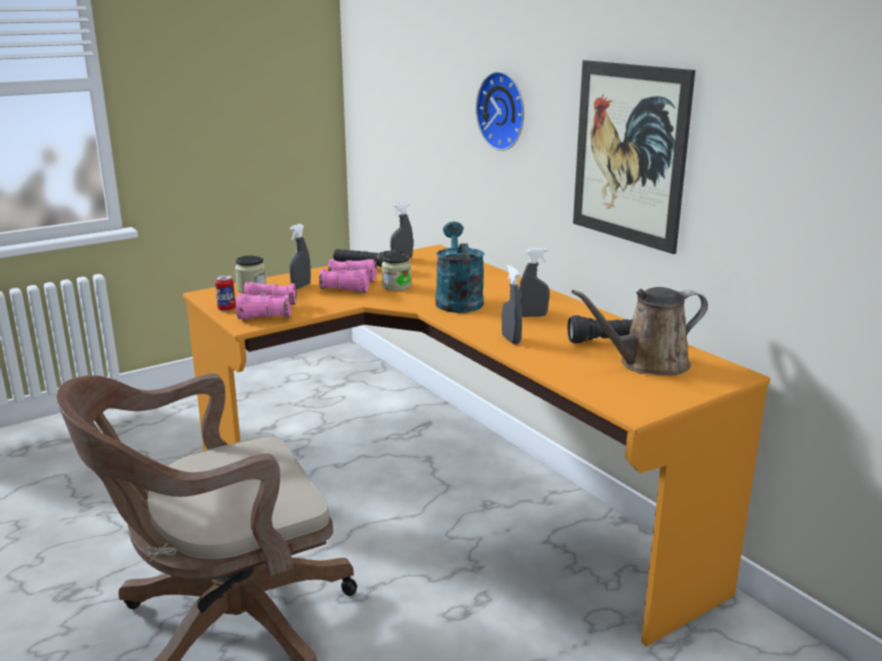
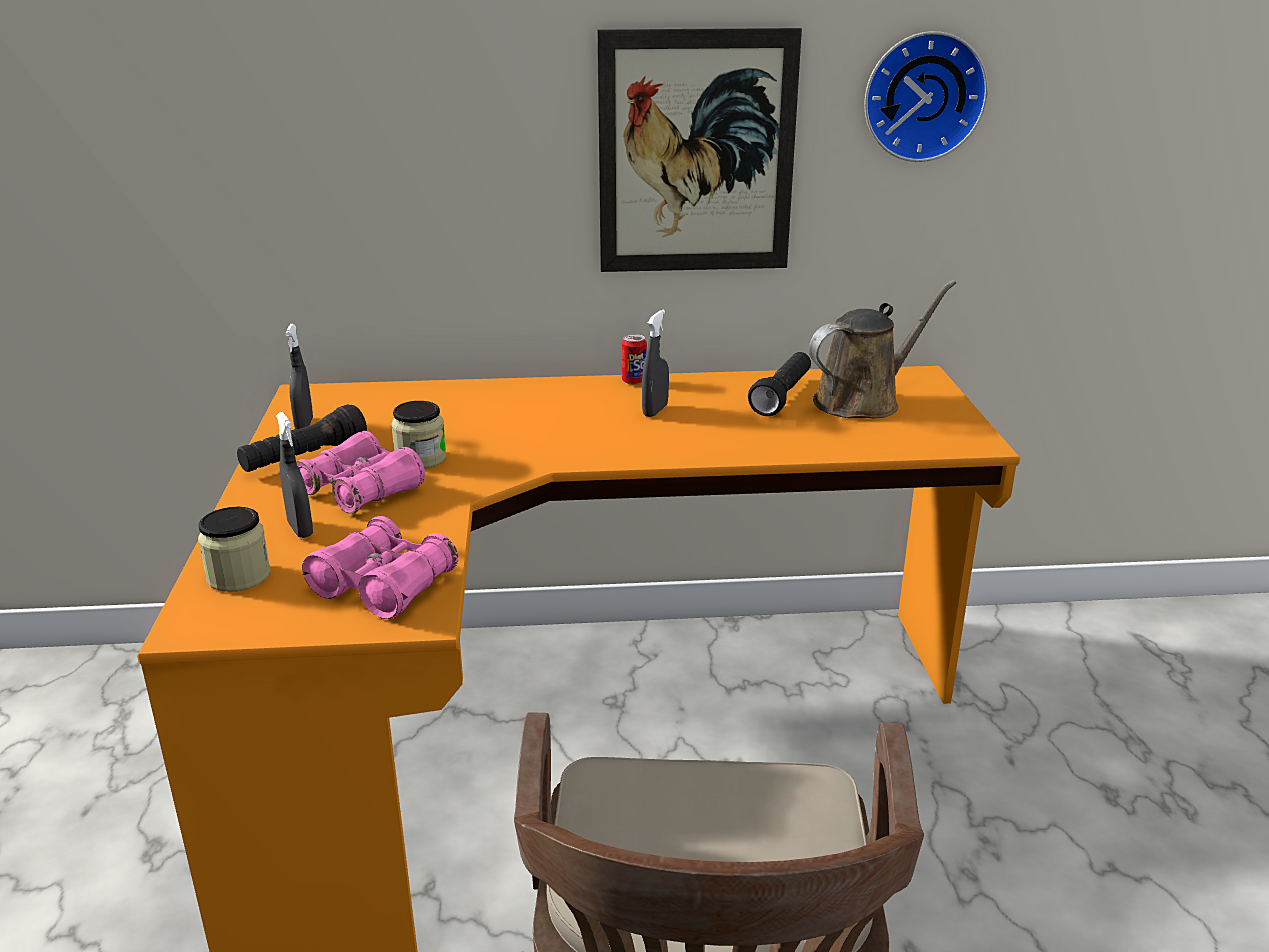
camera: 60 degrees left, 5 degrees up
can [215,275,236,312] -> can moved to [622,334,647,385]
turquoise watering can [435,222,485,313] -> none
wall clock [476,71,524,151] -> wall clock moved to [864,31,988,162]
grey spray bottle [502,265,522,344] -> none
brown watering can [571,287,708,376] -> brown watering can turned 135 degrees counterclockwise [809,280,956,418]

